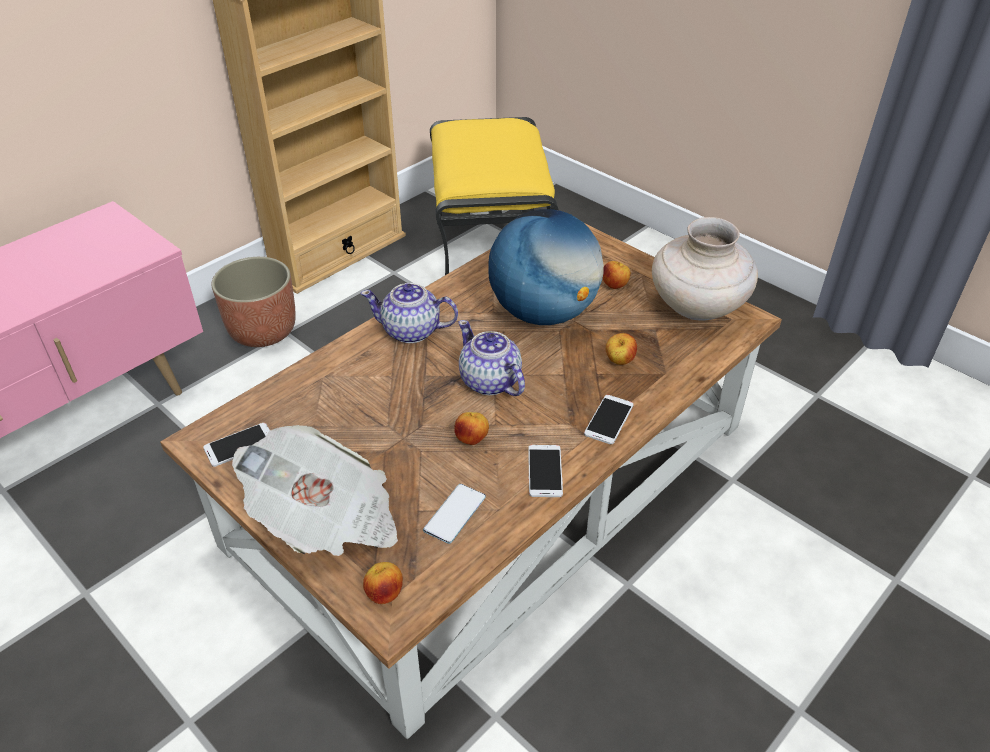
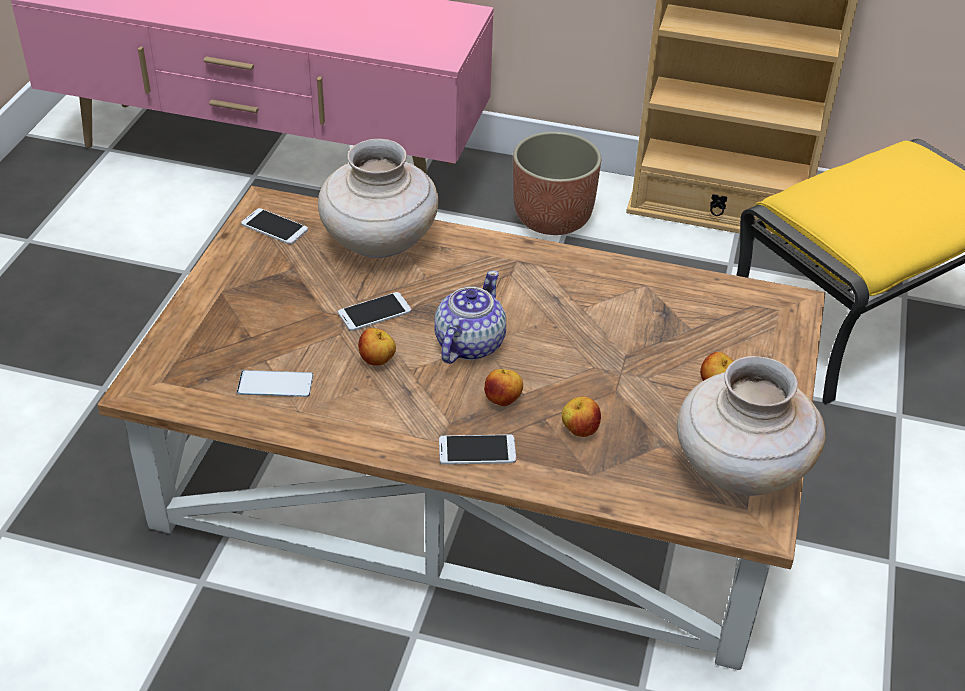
camera: 60 degrees right, 0 degrees up
newspaper [232,425,398,556] -> none
teapot [360,283,458,343] -> none
apple [363,562,403,604] -> apple moved to [484,369,523,406]
globe [488,209,604,325] -> none
phone [528,445,563,497] -> phone moved to [338,292,412,331]
none -> beige vase [318,139,438,258]

